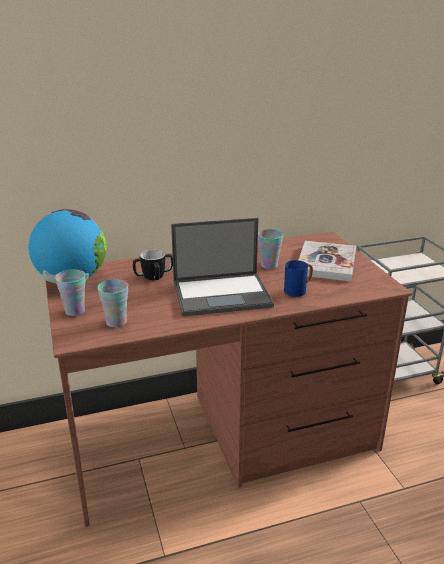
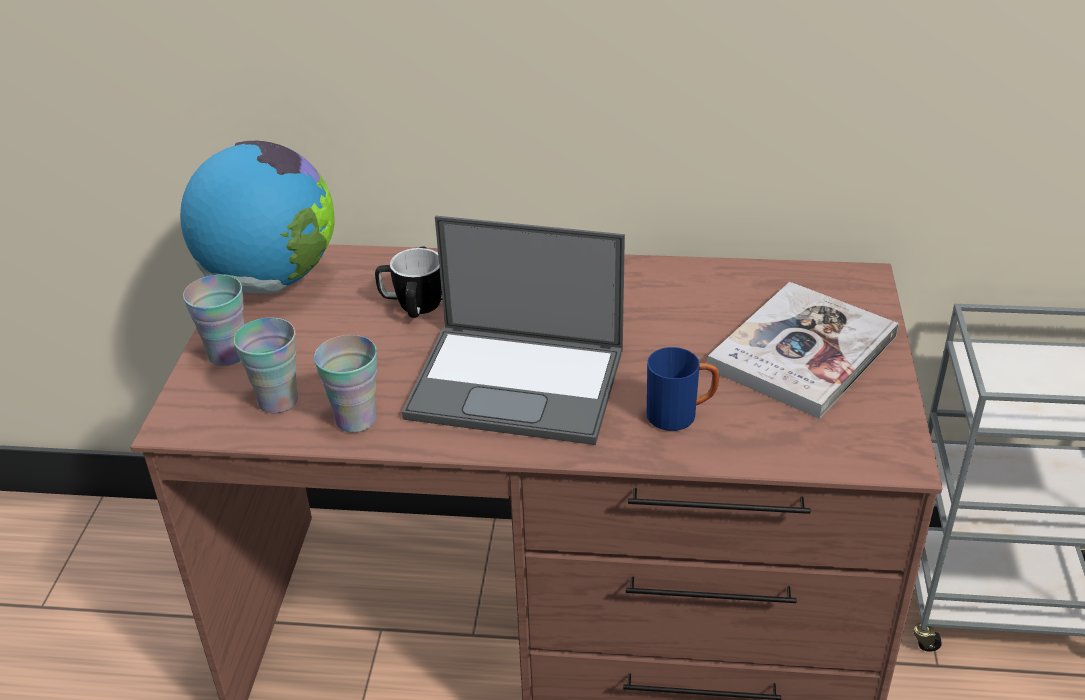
camera: 25 degrees right, 10 degrees up
cup [258,229,283,269] -> cup moved to [314,335,377,433]

